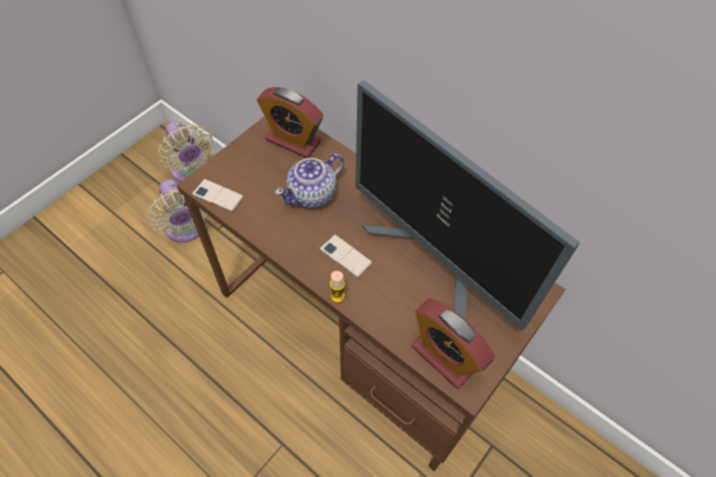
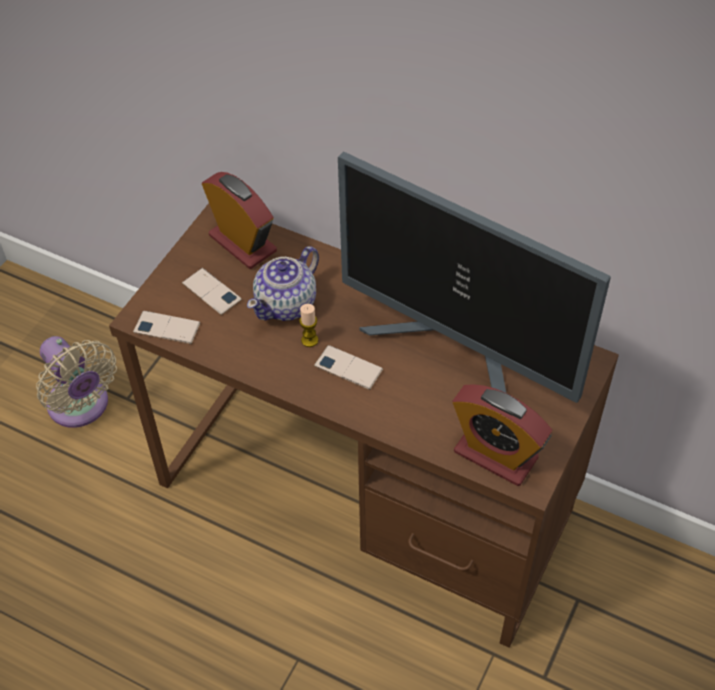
camera: 10 degrees left, 5 degrees down
beige fan [158,121,214,182] -> none
alarm clock [257,87,323,158] -> alarm clock turned 150 degrees counterclockwise [202,172,277,269]
candle [330,271,345,303] -> candle moved to [299,304,318,347]
none -> phone [182,268,242,315]

